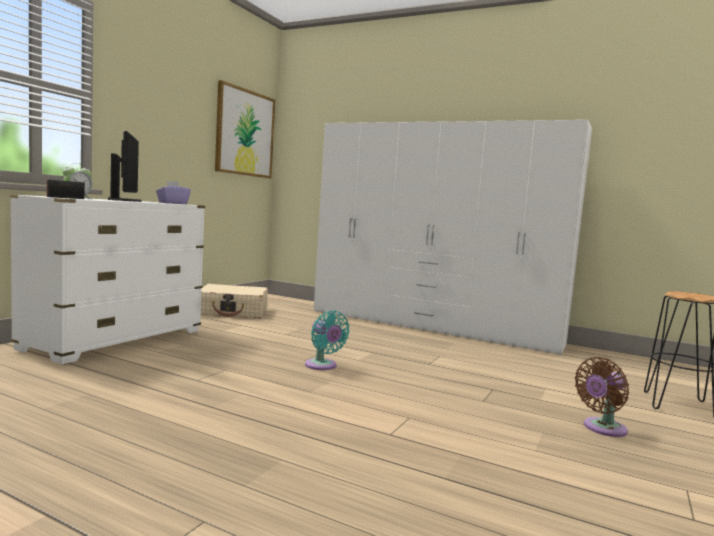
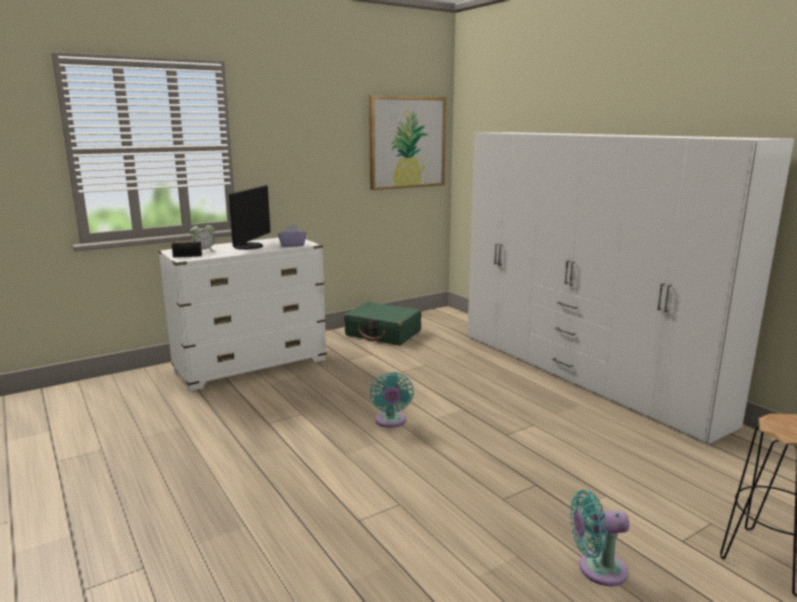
camera: 30 degrees right, 10 degrees up
beige suitcase [201,284,268,319] -> green suitcase [344,302,422,345]
brown fan [575,357,629,437] -> turquoise fan [570,490,629,586]

